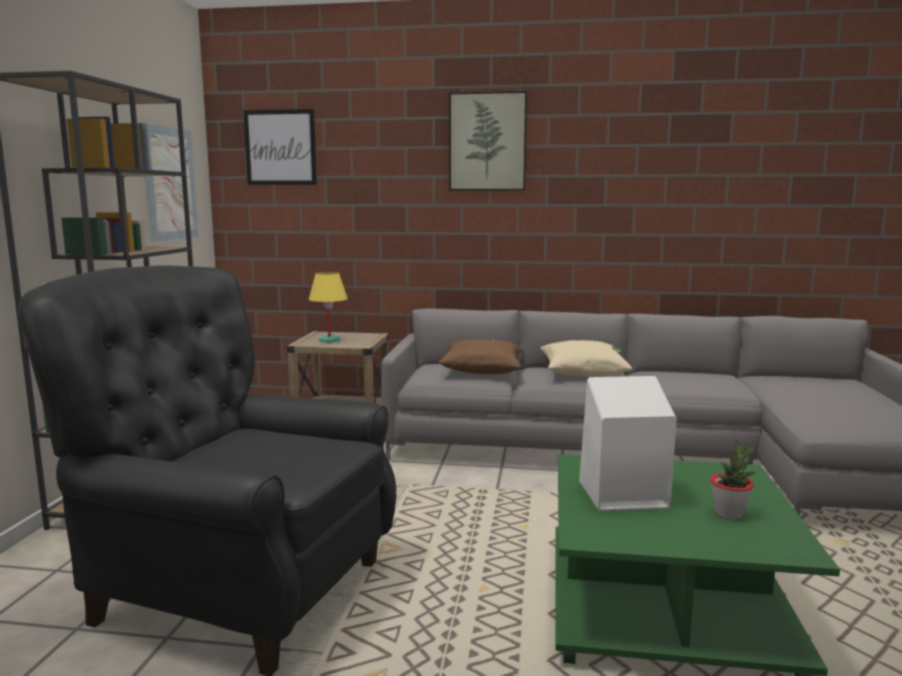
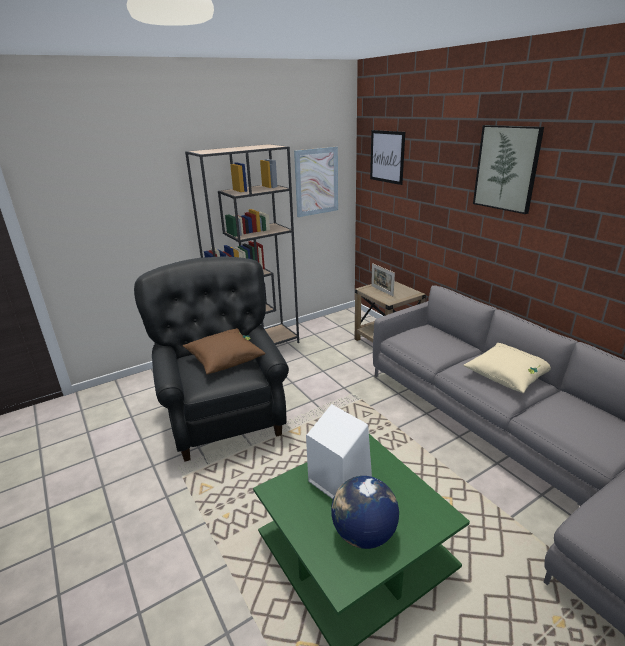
camera: 50 degrees right, 15 degrees up
yellow table lamp [309,272,348,343] -> picture frame [371,263,395,296]
brown pillow [438,338,523,374] -> brown pillow moved to [183,328,266,374]
potted plant [710,440,756,519] -> globe [331,476,399,549]

